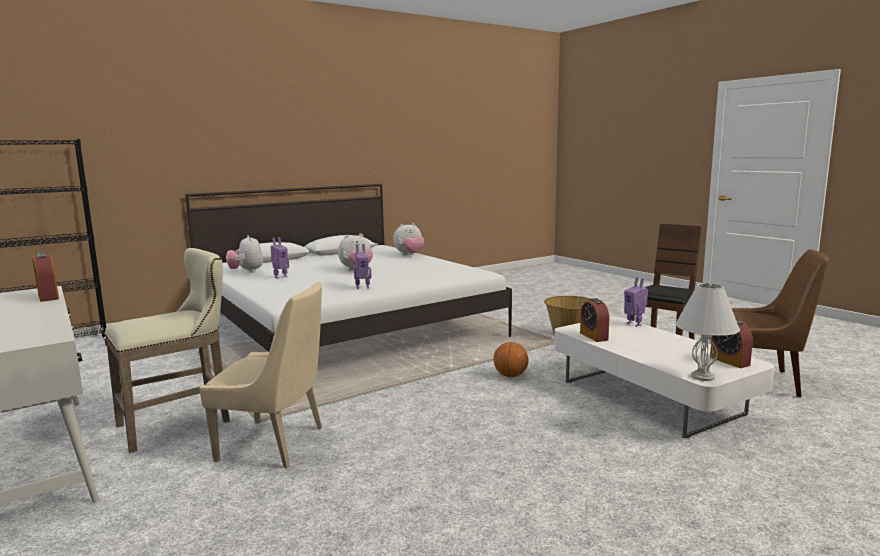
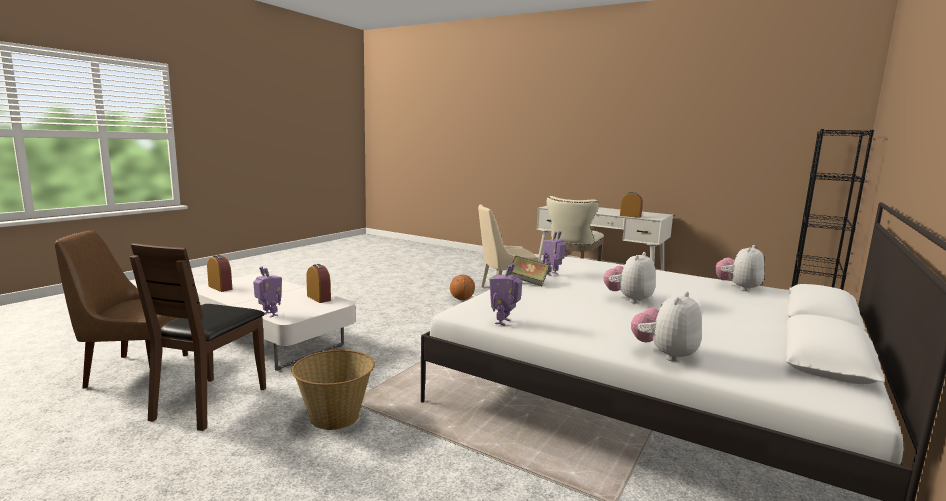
camera: 155 degrees right, 0 degrees up
plush toy [226,235,263,273] -> plush toy turned 90 degrees counterclockwise [715,245,764,291]
toy robot [271,237,289,279] -> toy robot moved to [489,263,522,326]
basketball [493,342,529,377] -> basketball moved to [450,275,475,300]
white table lamp [675,283,740,381] -> none
none -> book [511,256,550,286]

